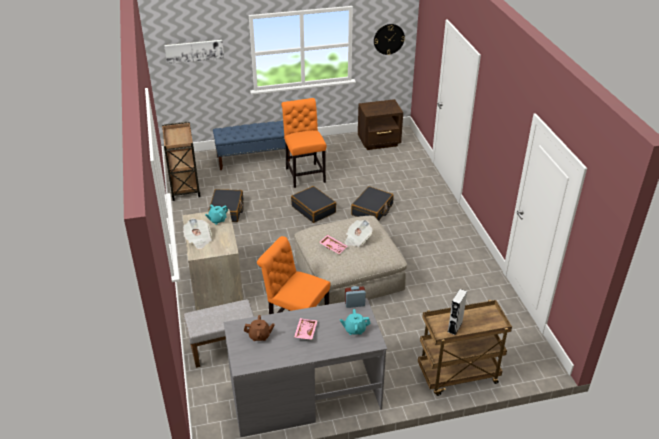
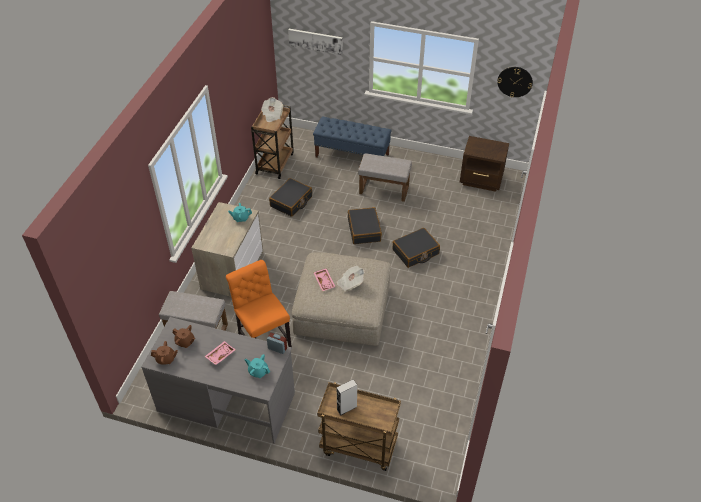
camera: 30 degrees right, 10 degrees up
newspaper [183,218,212,249] -> newspaper moved to [261,97,283,122]
orange chair [281,98,326,188] -> grey ottoman [358,153,412,202]
none -> brown teapot [151,341,178,365]

